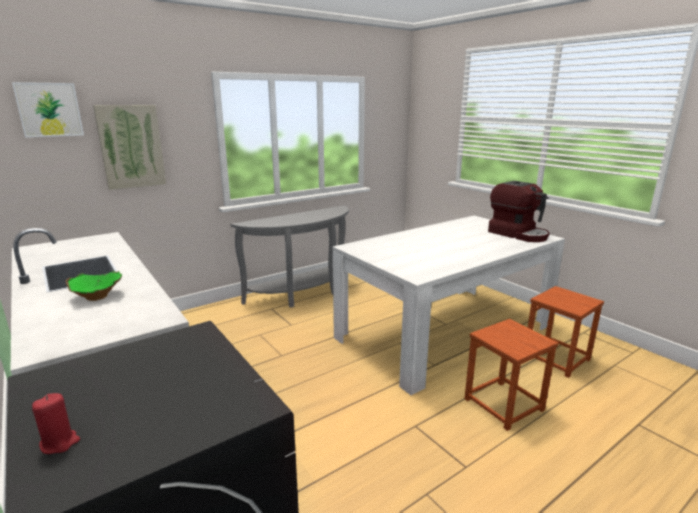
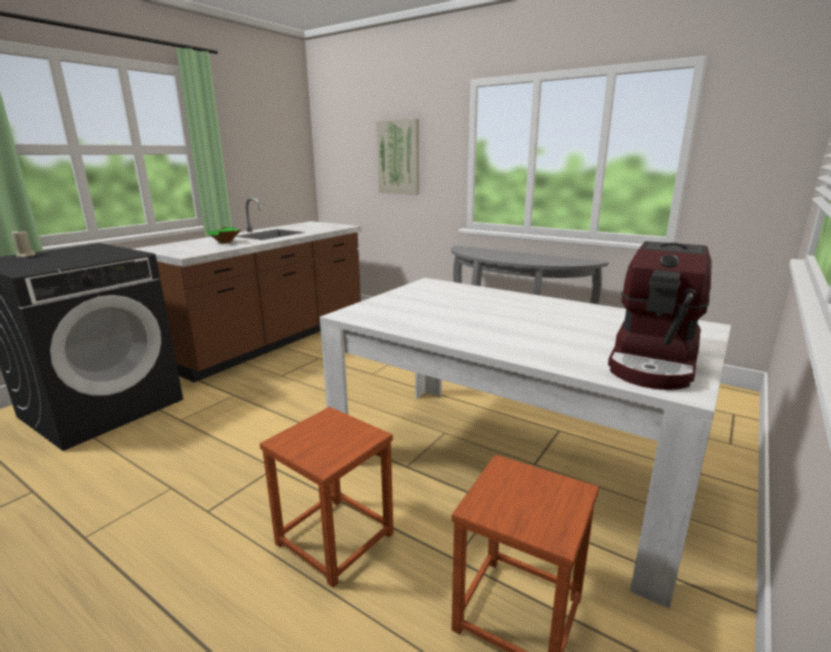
camera: 70 degrees right, 0 degrees up
picture [12,82,84,138] -> none
red candle [32,393,80,454] -> beige candle [11,231,36,257]

